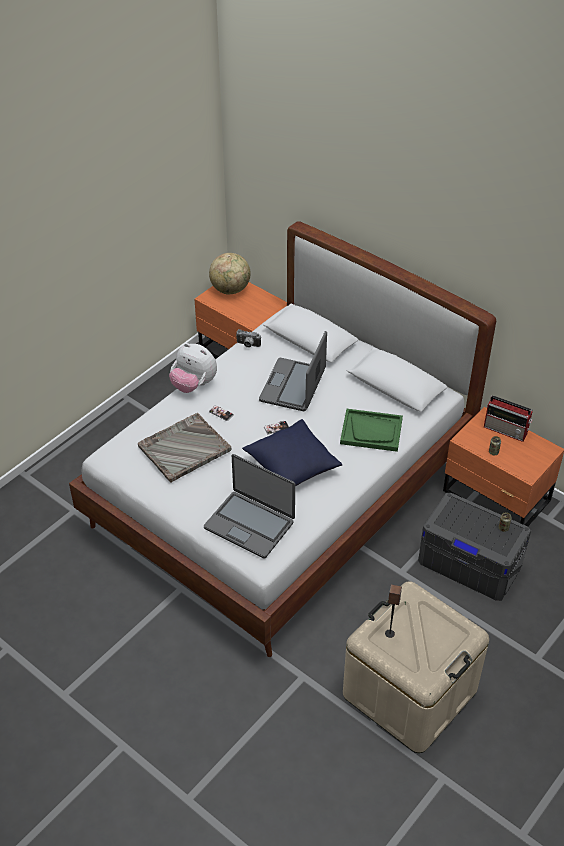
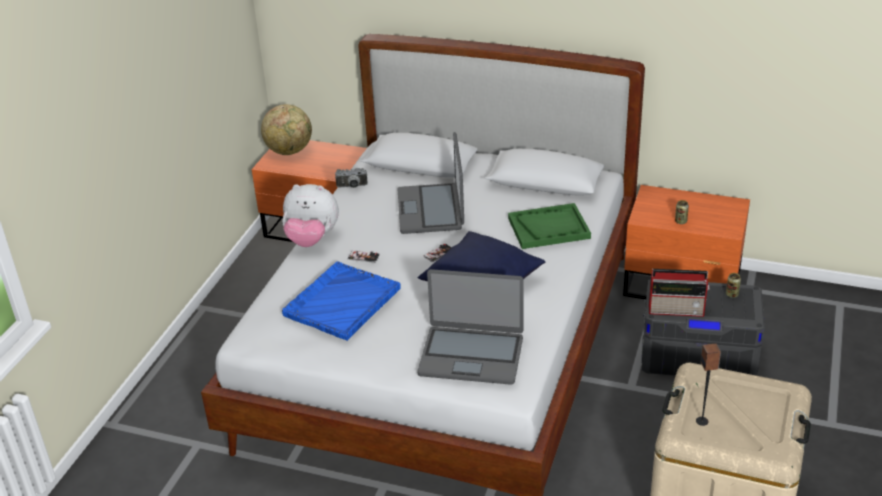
camera: 20 degrees left, 10 degrees down
grey tray [138,413,231,483] -> blue tray [282,261,401,341]
radio [484,396,533,442] -> radio moved to [649,269,710,317]

